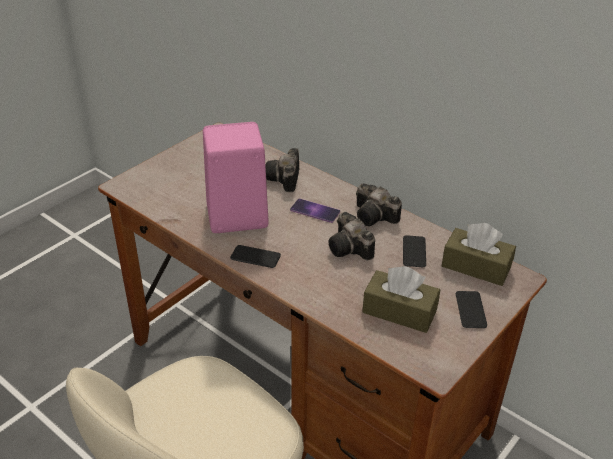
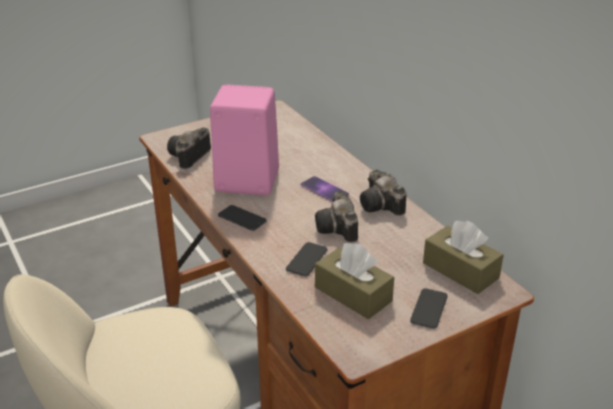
camera: 20 degrees right, 5 degrees down
camera [266,148,299,192] -> camera moved to [167,128,211,169]
phone [403,235,426,267] -> phone moved to [286,242,328,277]

